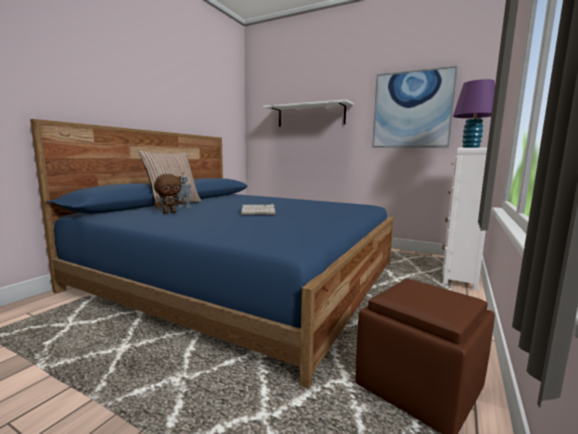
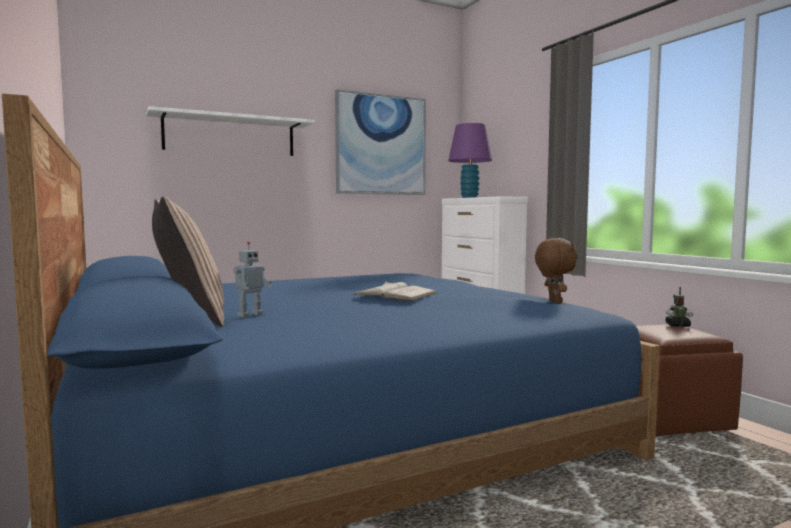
camera: 55 degrees left, 5 degrees down
brown plush toy [154,174,183,214] -> brown plush toy moved to [535,238,578,303]
none -> toy robot [665,287,693,327]

